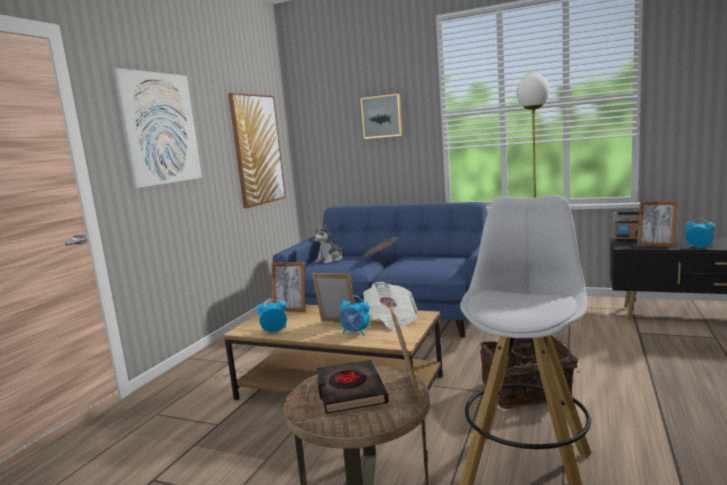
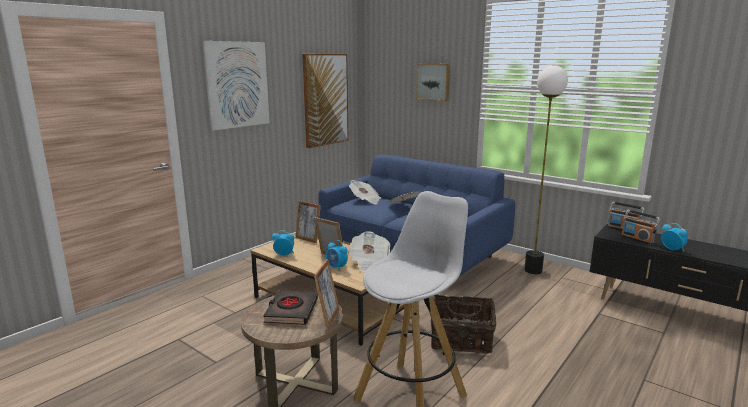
camera: 15 degrees right, 5 degrees up
plush toy [313,224,342,264] -> newspaper [349,180,381,204]
picture frame [637,201,678,247] -> radio [621,210,660,245]

